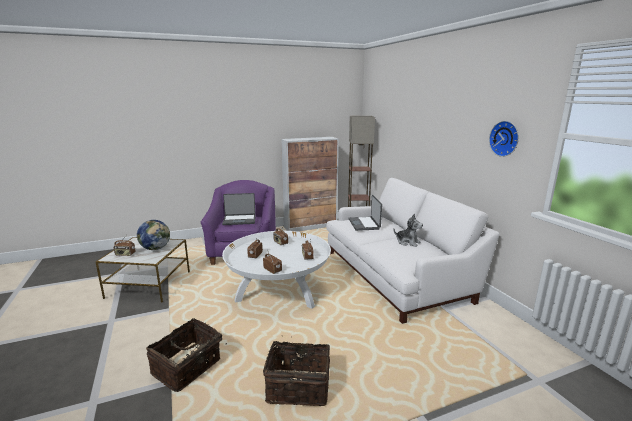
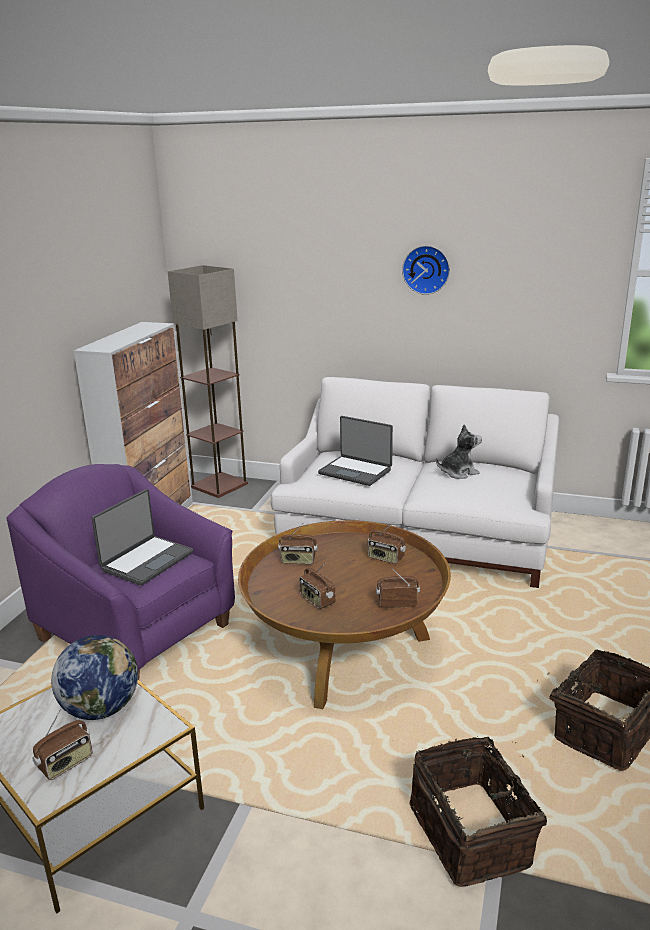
camera: 50 degrees left, 5 degrees up
white coffee table [222,231,331,309] -> brown coffee table [238,520,451,709]
wall clock [489,121,519,157] -> wall clock moved to [402,245,450,295]

